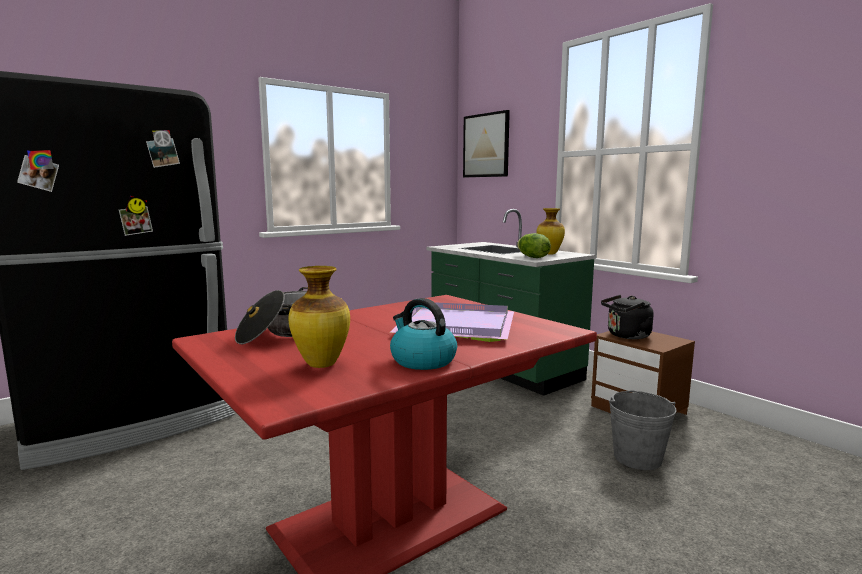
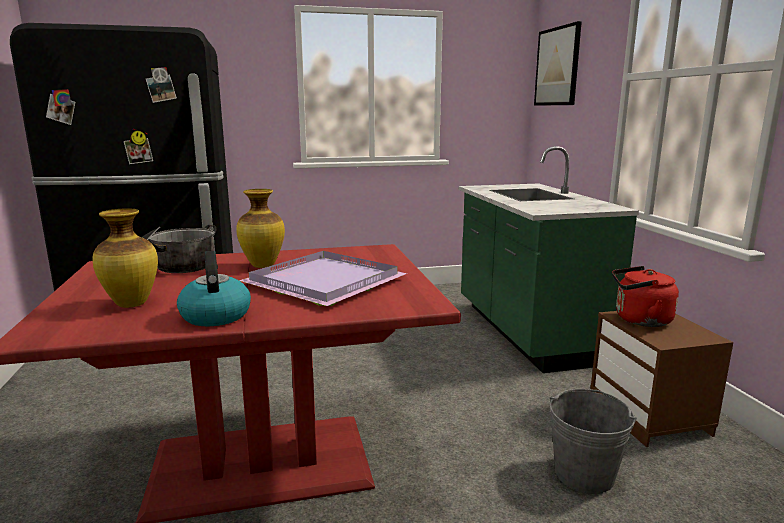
camera: 25 degrees right, 5 degrees up
lettuce [517,233,551,258] -> none
vase [537,208,565,254] -> vase moved to [236,189,285,268]
black kettle [601,295,654,339] -> red kettle [612,266,679,327]

